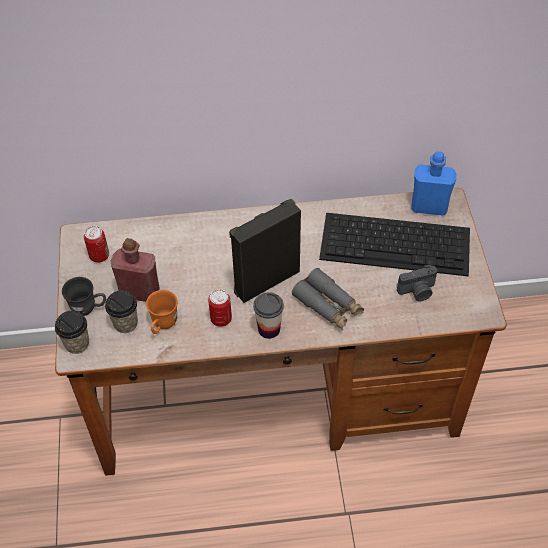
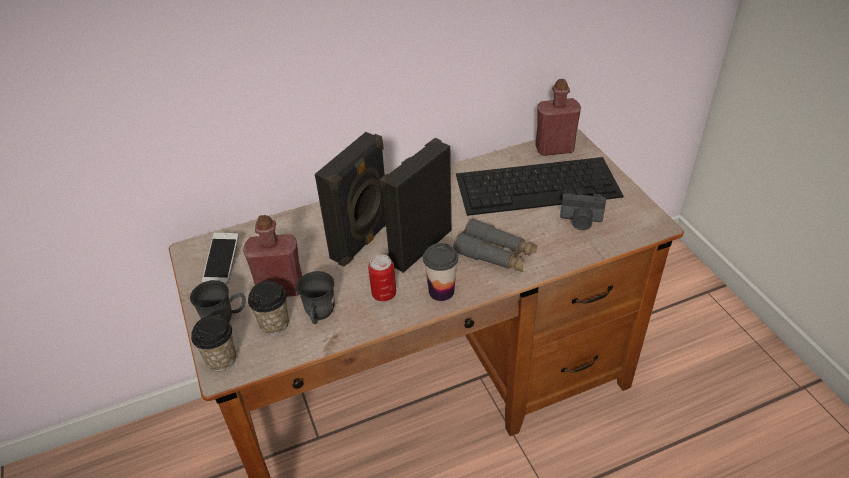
camera: 15 degrees left, 10 degrees down
can [84,226,109,263] -> phone [202,233,239,284]
orange mug [146,290,178,334] -> grey mug [296,271,335,324]
camera [397,265,437,301] -> camera turned 45 degrees clockwise [560,193,606,230]
blue bottle [411,151,456,216] -> red bottle [535,79,581,156]
none -> black speaker [315,132,386,267]

